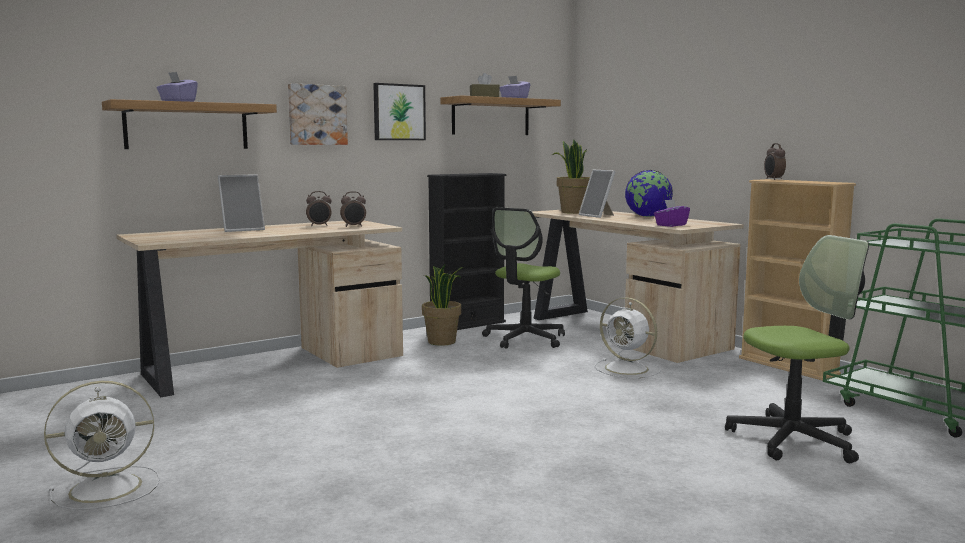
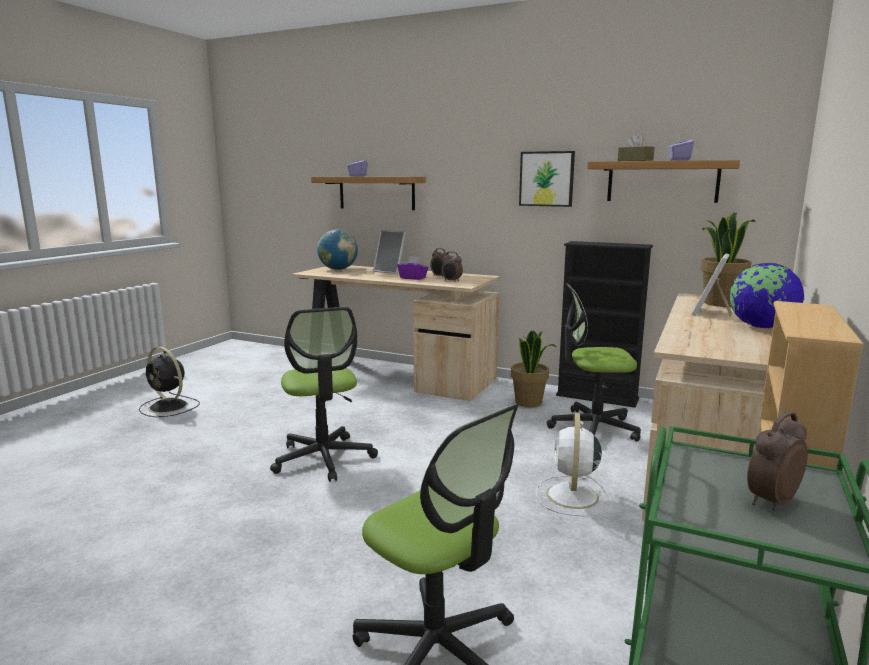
camera: 60 degrees right, 5 degrees up
white fan [44,381,160,510] -> black fan [139,347,200,417]
picture [288,83,348,145] -> none
purple tissue box [654,199,690,227] -> purple tissue box moved to [397,256,429,280]
alarm clock [764,143,786,180] -> alarm clock moved to [747,411,808,510]
none -> office chair [270,307,378,482]
none -> globe [317,230,358,270]

